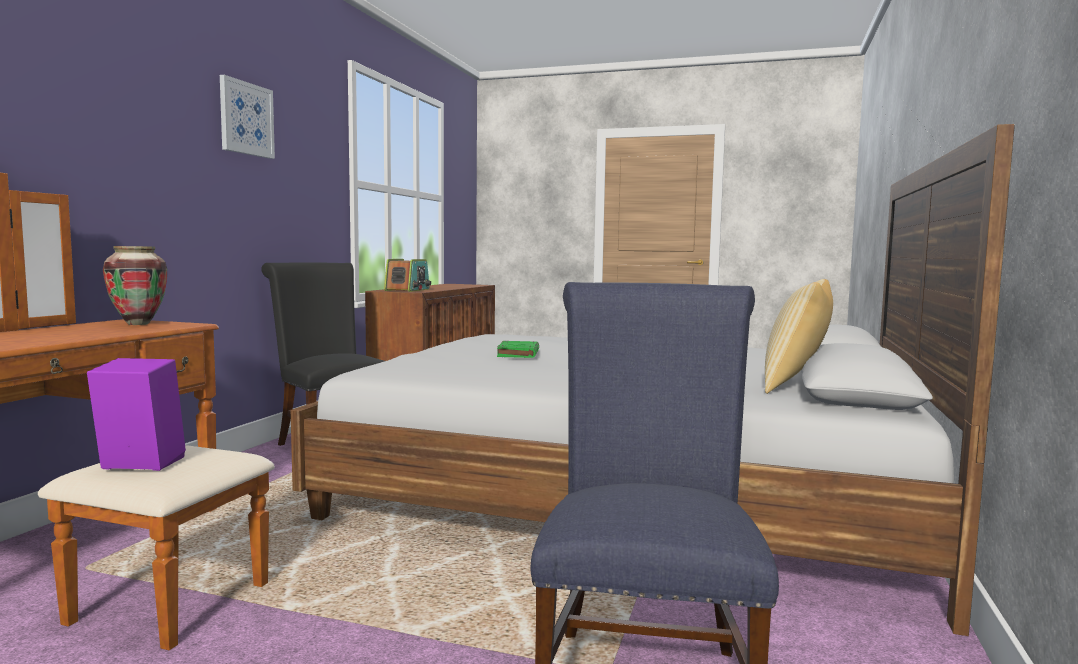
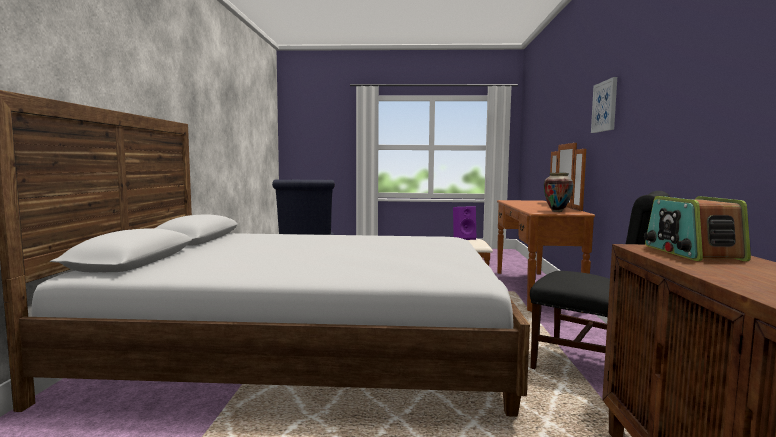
camera: 165 degrees right, 0 degrees up
picture [220,75,275,159] -> picture moved to [591,77,617,133]
green book [497,341,539,358] -> none
pillow [765,279,833,394] -> none

